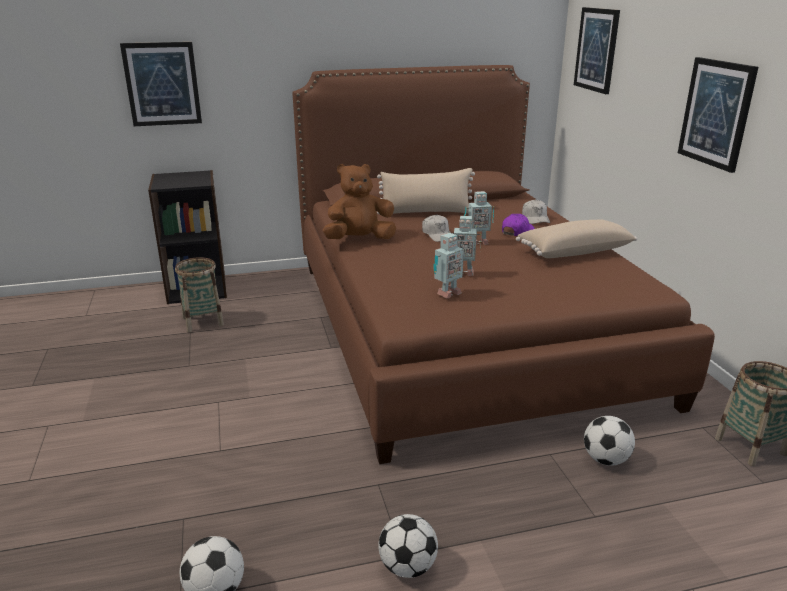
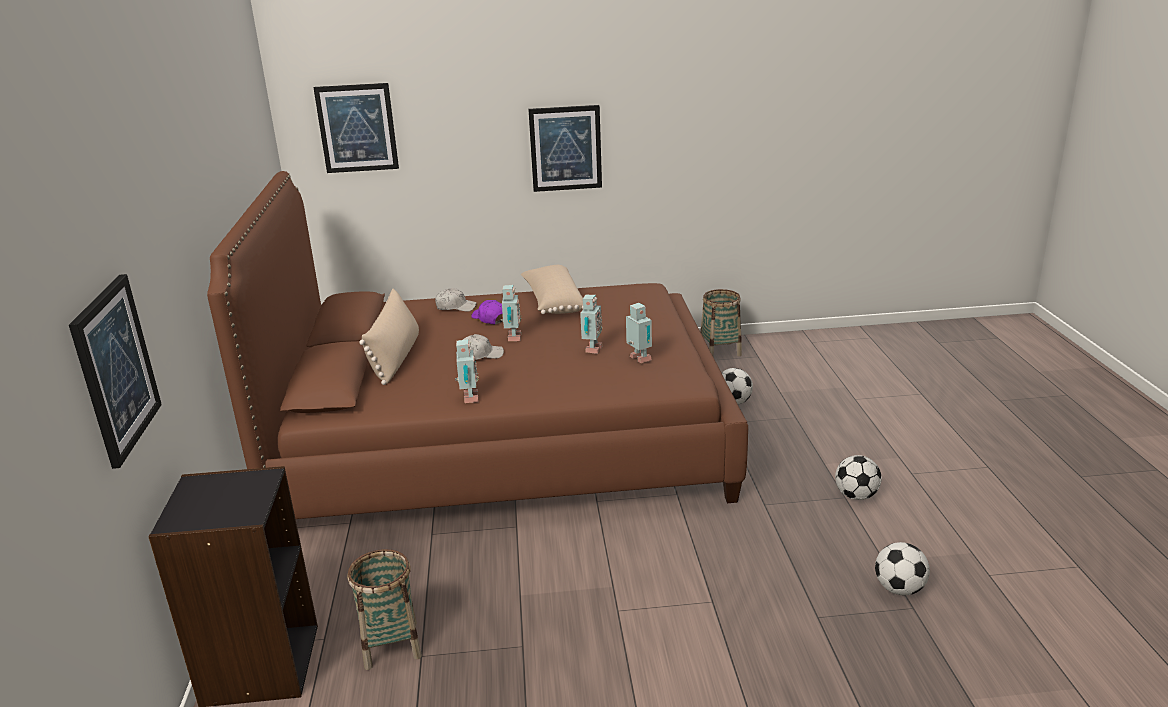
camera: 80 degrees left, 0 degrees up
brown plush toy [323,164,396,239] -> toy robot [455,339,479,403]

